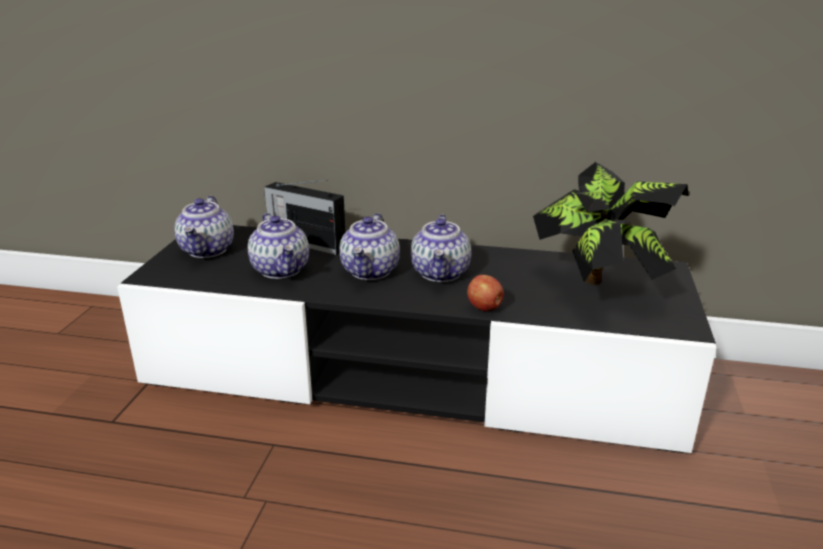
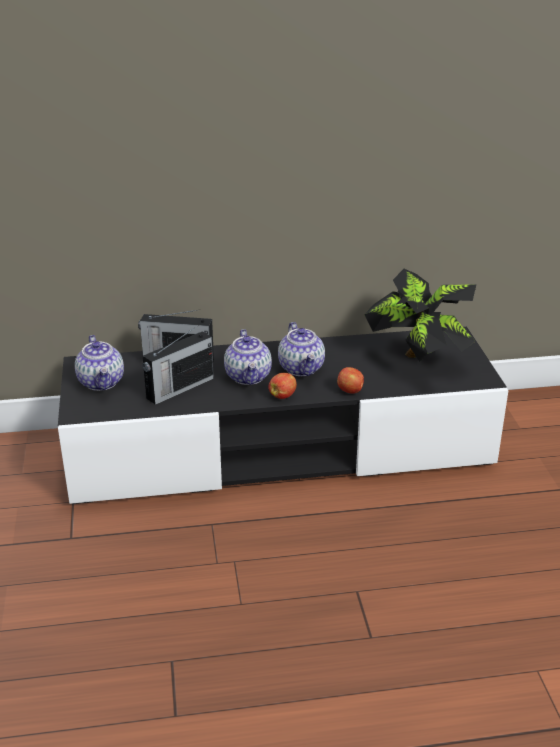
camera: 20 degrees left, 5 degrees up
teapot [248,213,309,279] -> radio [142,325,214,405]
none -> apple [268,373,297,399]

